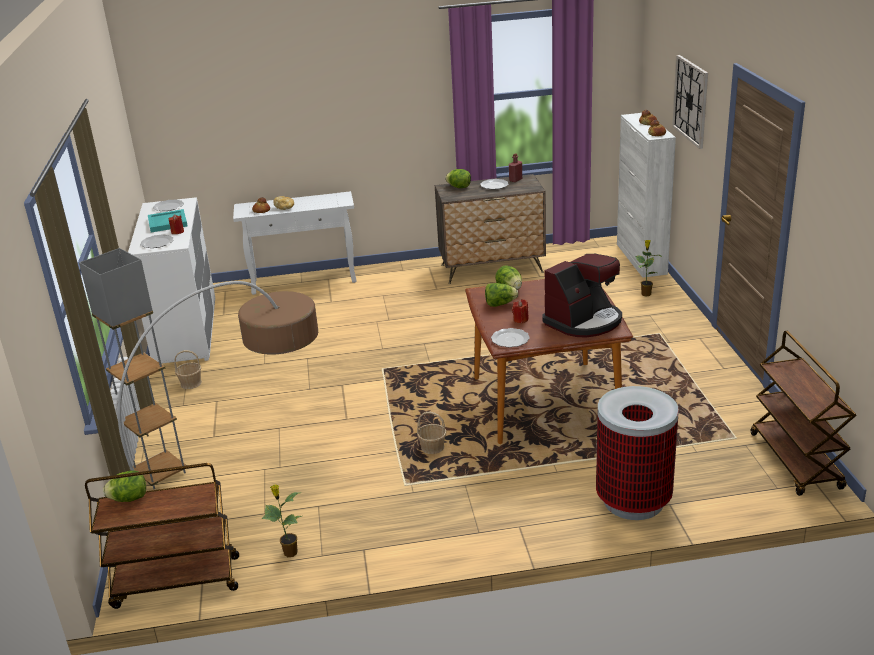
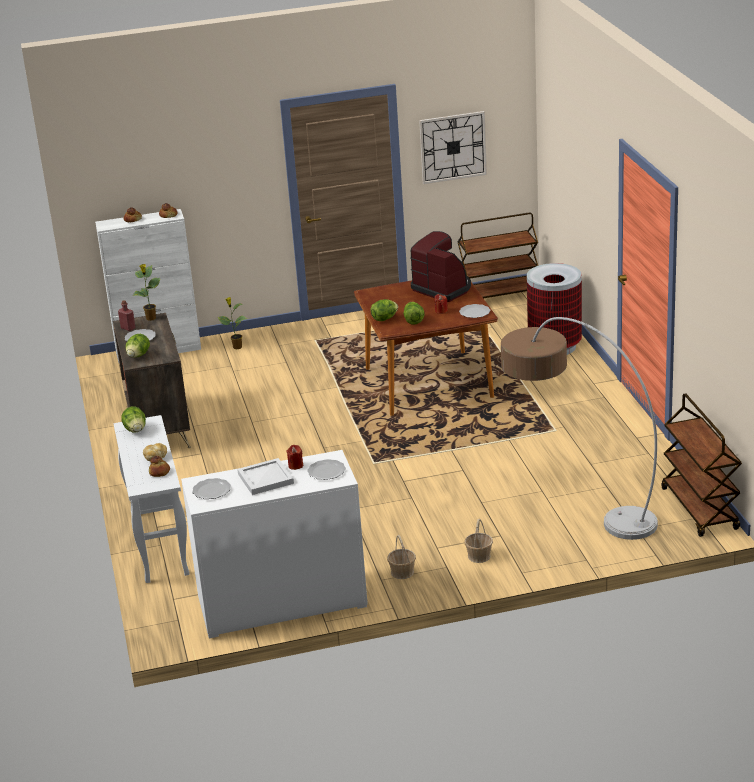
camera: 95 degrees left, 0 degrees up
grey floor lamp [79,248,187,489] -> none
lettuce [103,471,146,502] -> lettuce moved to [121,406,146,432]
turquoise tray [148,209,188,232] -> white tray [237,458,294,495]
potted plant [261,485,302,557] -> potted plant moved to [132,264,160,321]
basket [417,412,447,454] -> basket moved to [464,519,493,563]
wall clock [672,55,708,149] -> wall clock moved to [419,111,487,184]

